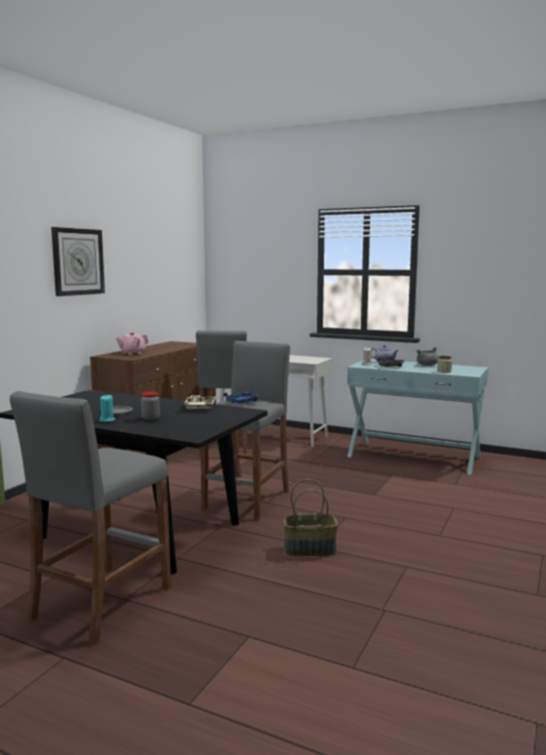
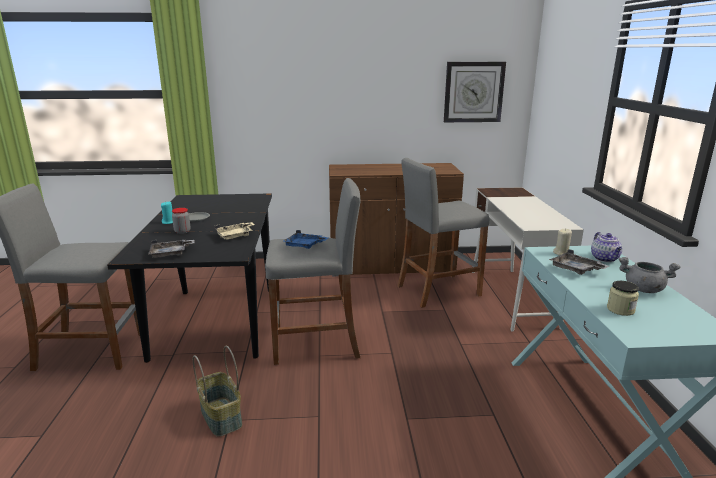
camera: 60 degrees right, 10 degrees up
wall clock [51,227,105,296] -> wall clock moved to [444,62,506,122]
pink teapot [116,332,148,355] -> none
none -> grey tray [148,240,195,258]

